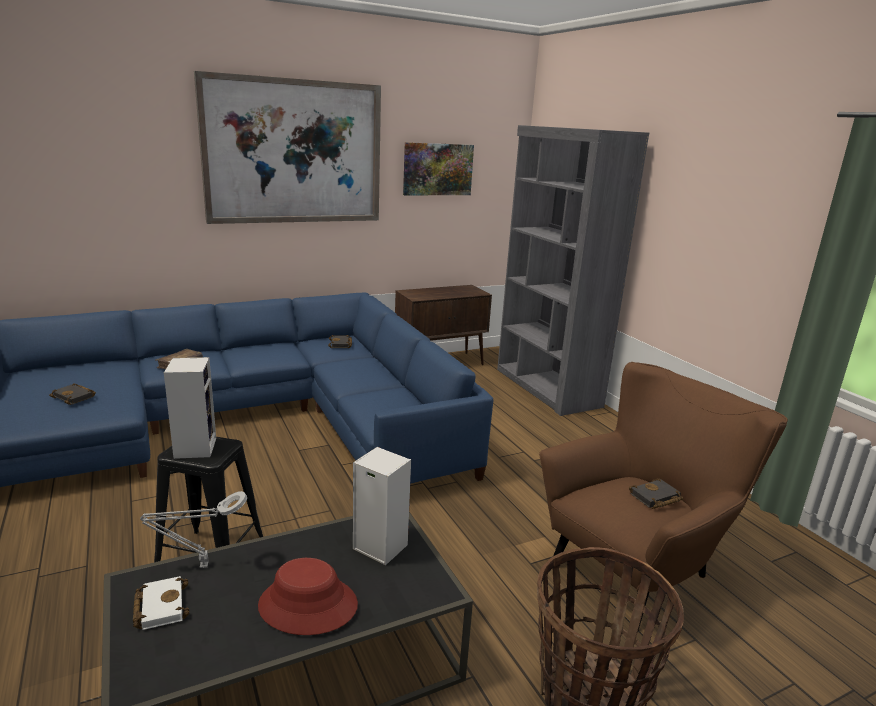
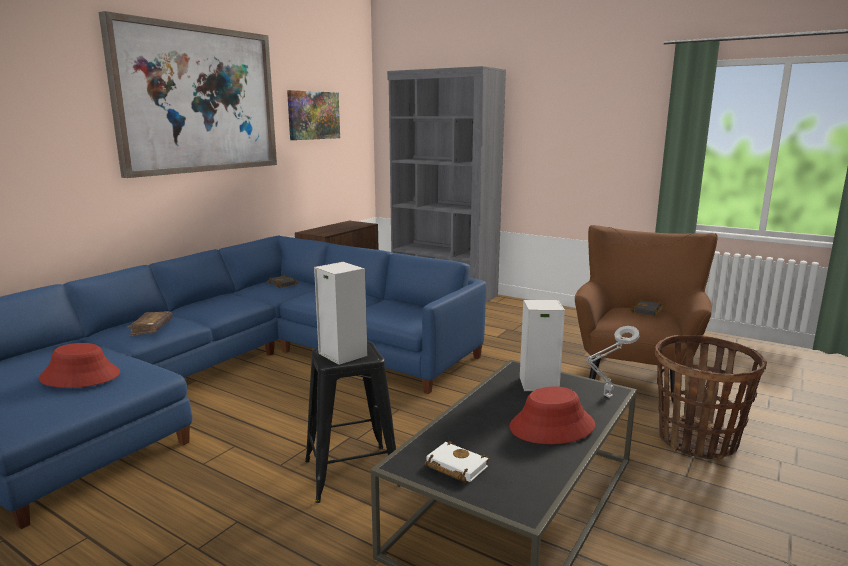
camera: 30 degrees left, 5 degrees down
black book [49,383,96,405] -> red hat [39,343,120,388]
grey table lamp [140,491,247,568] -> grey table lamp moved to [586,326,640,398]

